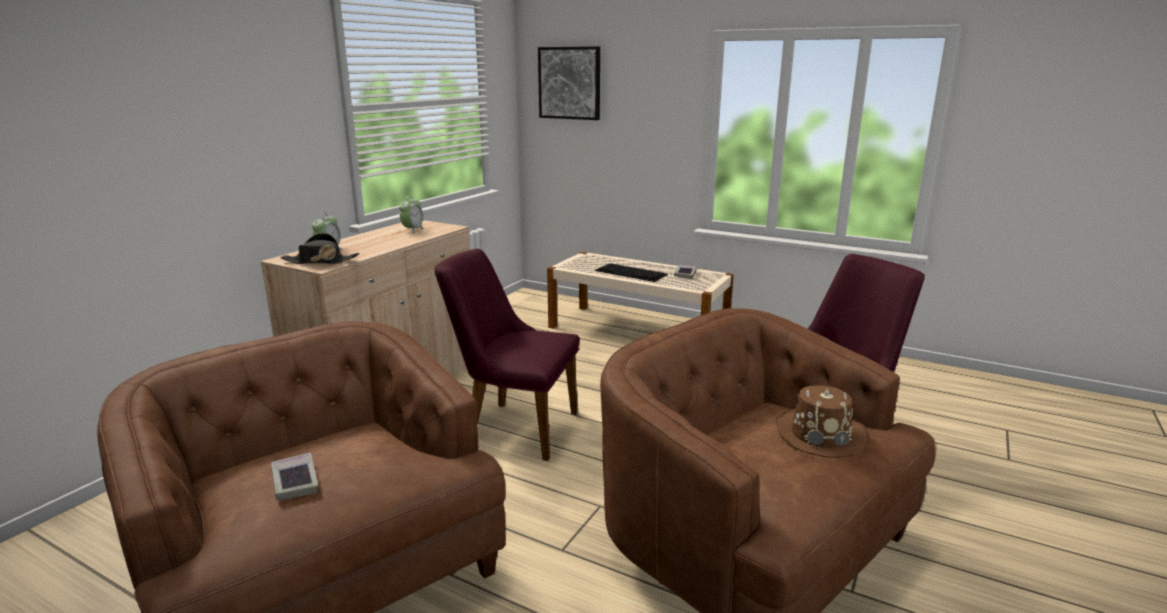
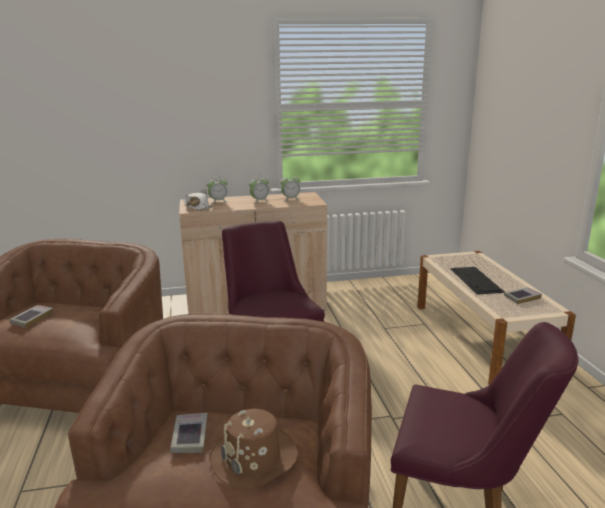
camera: 50 degrees right, 0 degrees up
black hat [281,233,360,264] -> white hat [183,189,213,210]
picture [538,46,600,120] -> none
none -> book [170,413,207,453]
none -> alarm clock [249,176,269,203]

